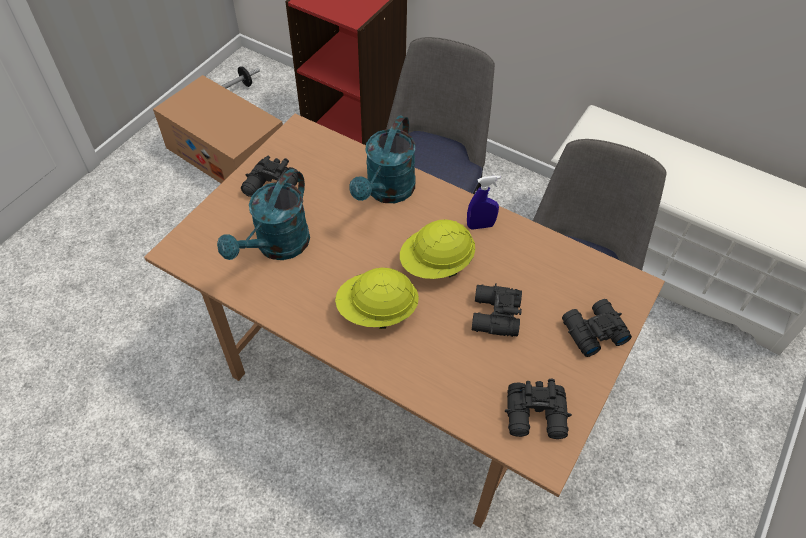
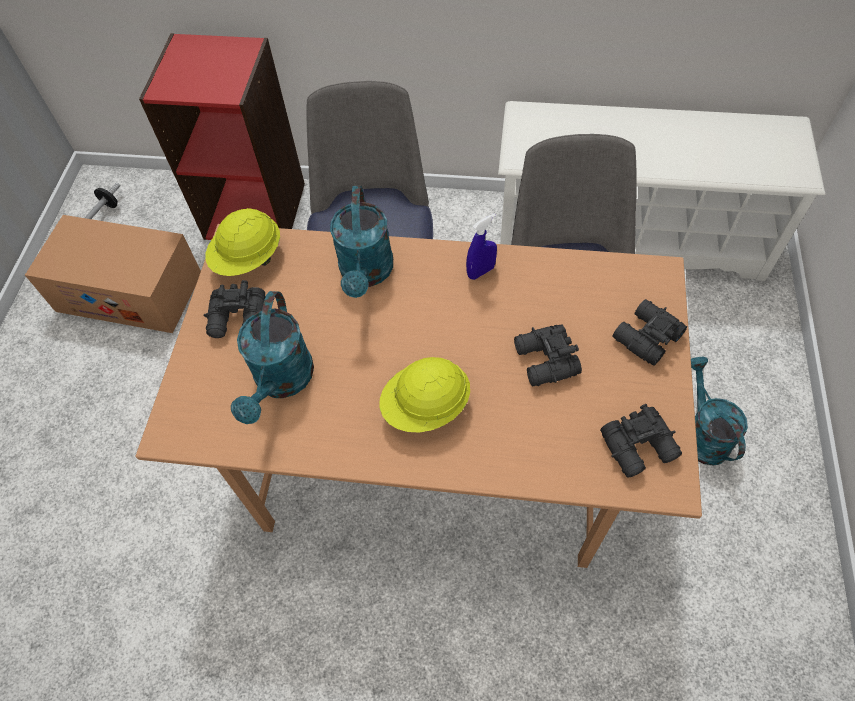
camera: 20 degrees left, 5 degrees up
yellow hard hat [400,219,475,279] -> yellow hard hat moved to [205,208,280,276]
none -> turquoise watering can [691,357,748,465]

